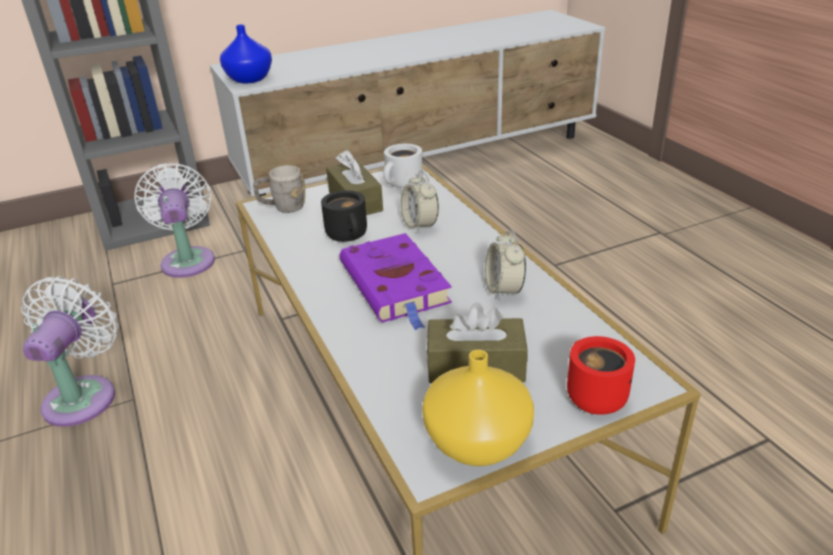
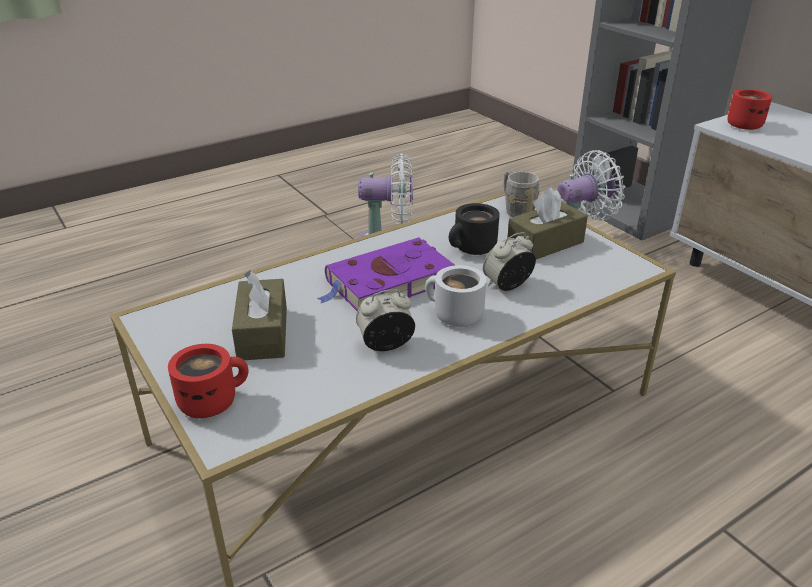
camera: 80 degrees right, 0 degrees up
blue vase [220,24,272,83] -> red mug [728,89,772,130]
white mug [383,144,423,188] -> white mug moved to [425,265,486,327]
yellow vase [422,350,534,466] -> none

